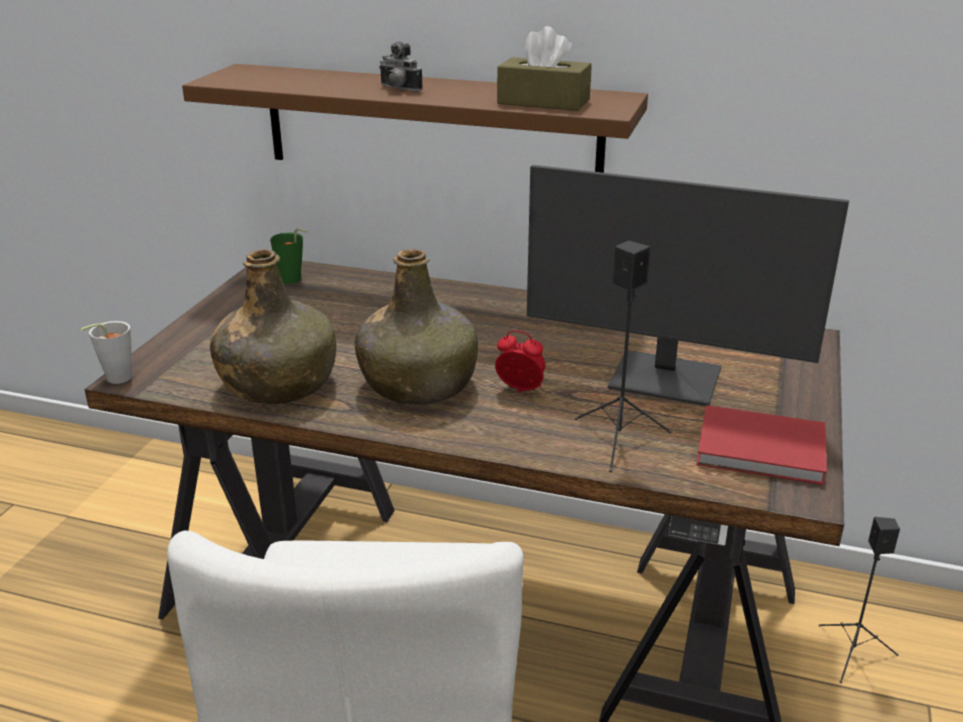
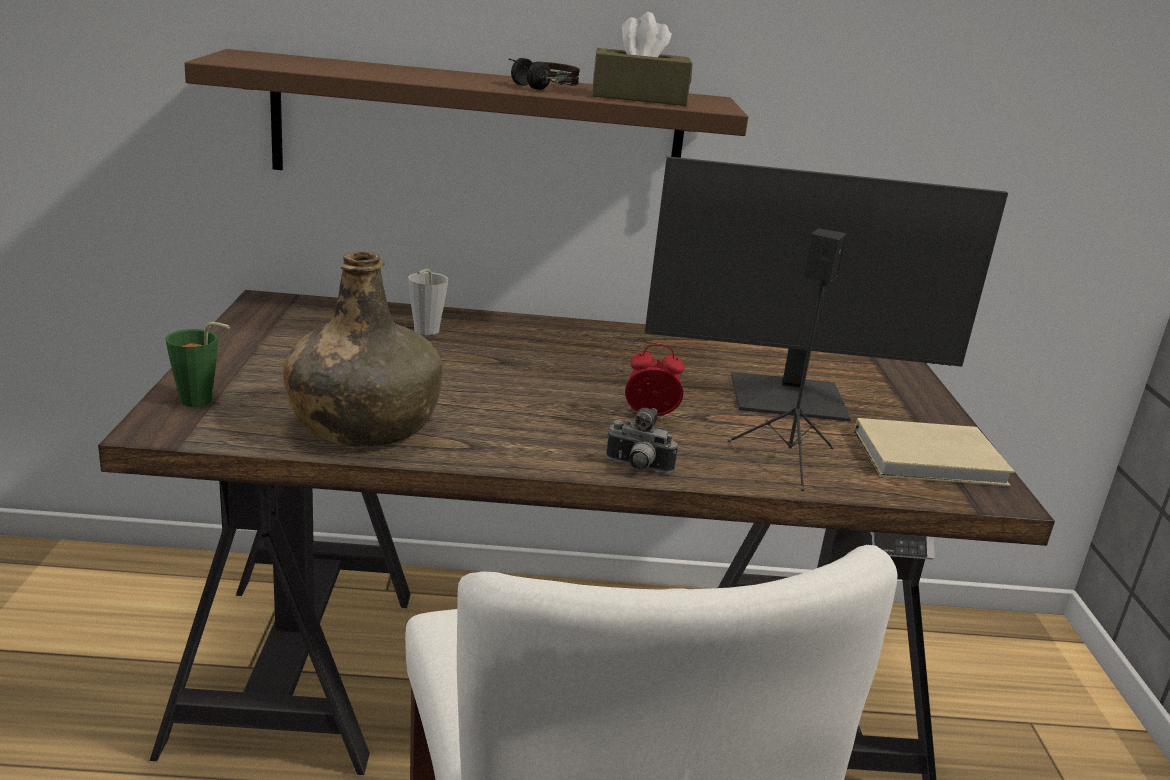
camera: 20 degrees left, 5 degrees down
grey cup [80,321,132,384] -> grey cup moved to [408,269,449,335]
green cup [270,228,308,284] -> green cup moved to [165,322,230,407]
green bottle [355,249,478,405] -> none
camera [379,42,423,92] -> camera moved to [606,408,678,473]
red book [697,405,827,485] -> beige book [854,418,1014,486]
black speaker [819,517,900,683] -> none
none -> headphones [508,58,580,90]

